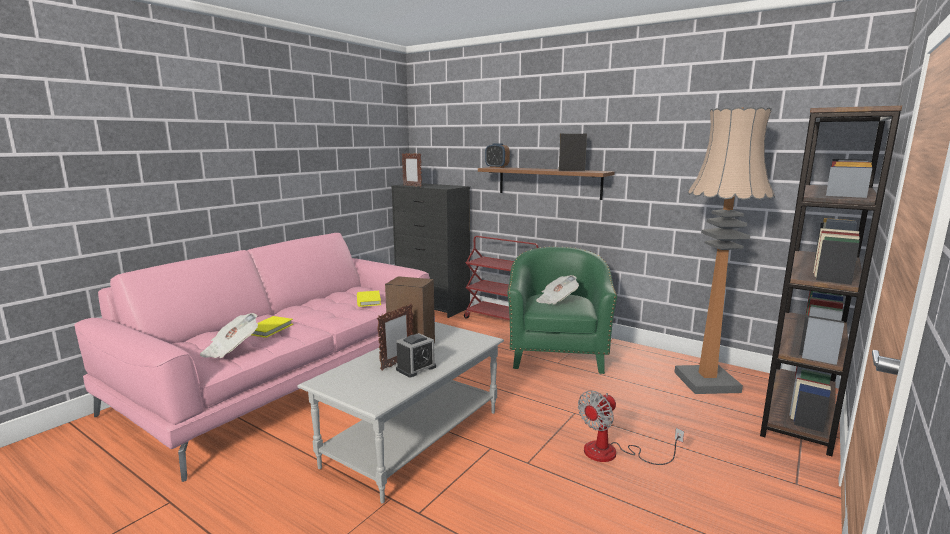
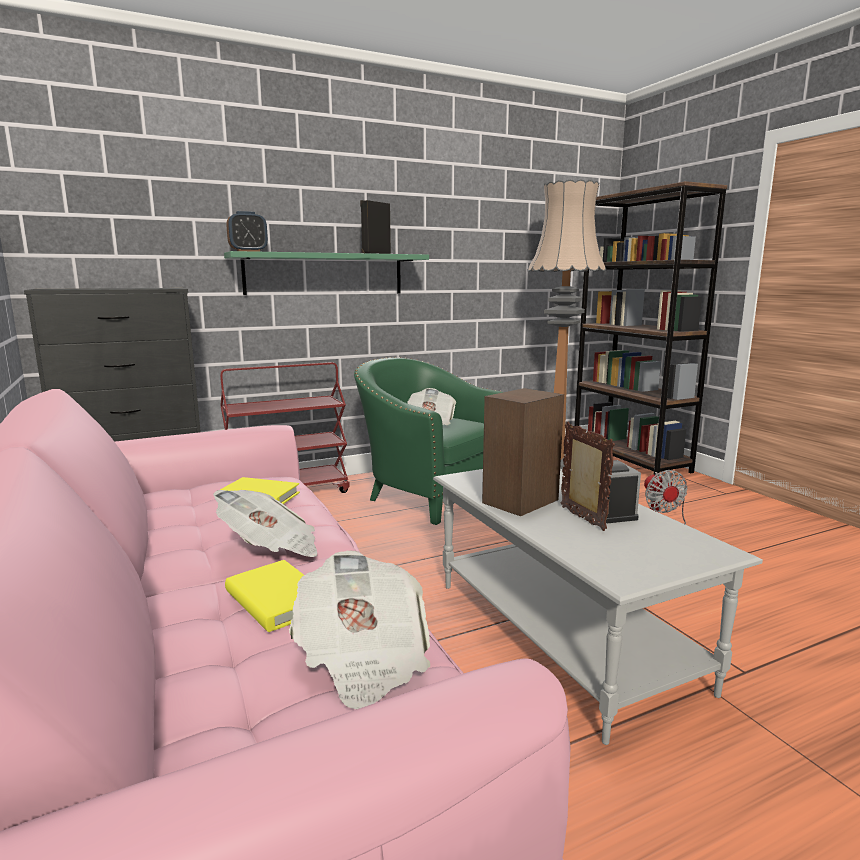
camera: 60 degrees left, 0 degrees up
picture frame [402,153,422,187] -> none
brown shelf [478,167,615,200] -> green shelf [224,251,429,295]
none -> newspaper [213,490,317,557]

